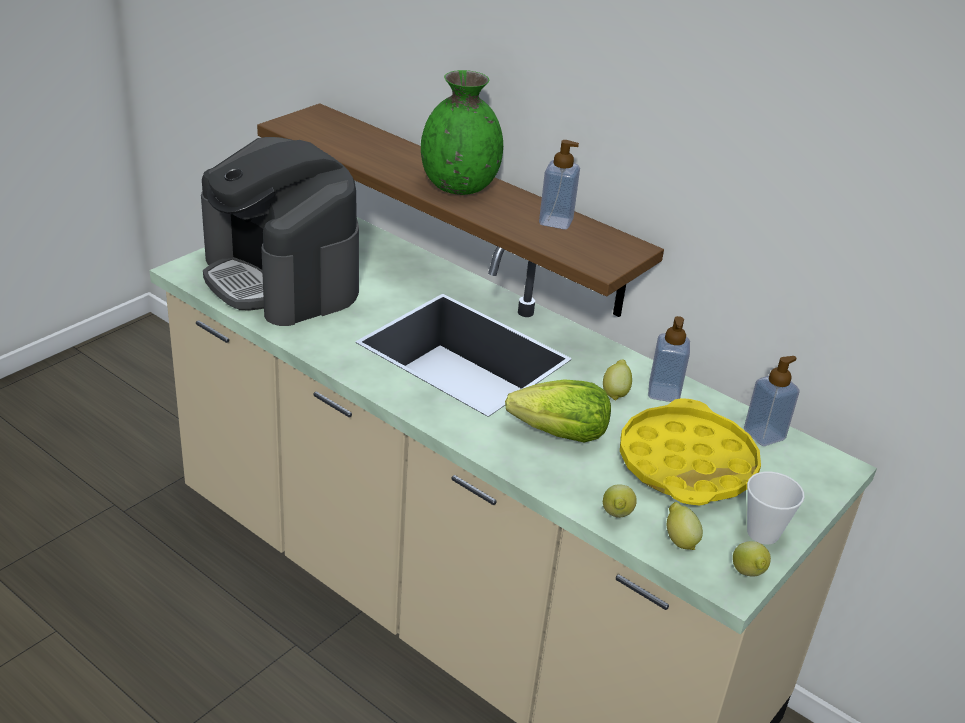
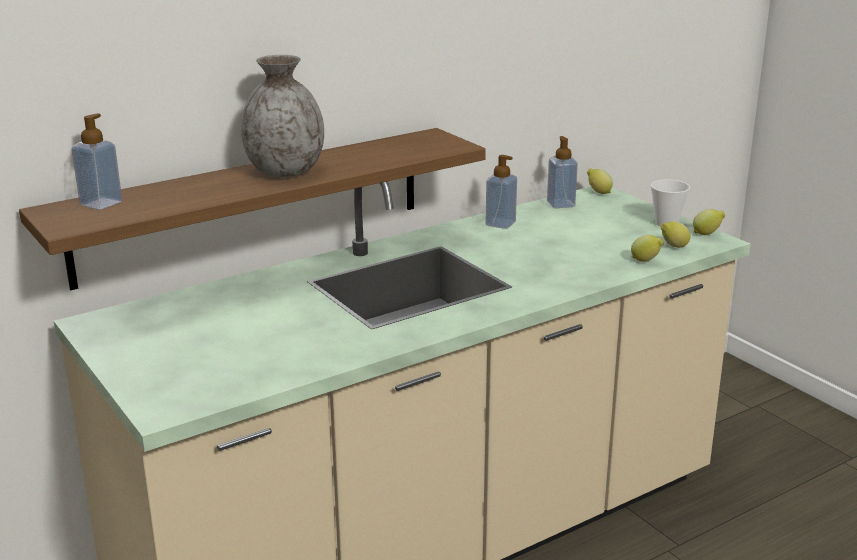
camera: 70 degrees left, 10 degrees down
coffee machine [201,137,359,326] -> none
green vase [421,70,503,195] -> grey vase [241,55,324,177]
lettuce [505,379,611,443] -> none
soap dispenser [539,140,580,229] -> soap dispenser moved to [71,113,122,210]
lemon [603,360,632,401] -> lemon moved to [587,168,613,194]
yellow tray [620,398,761,505] -> none

